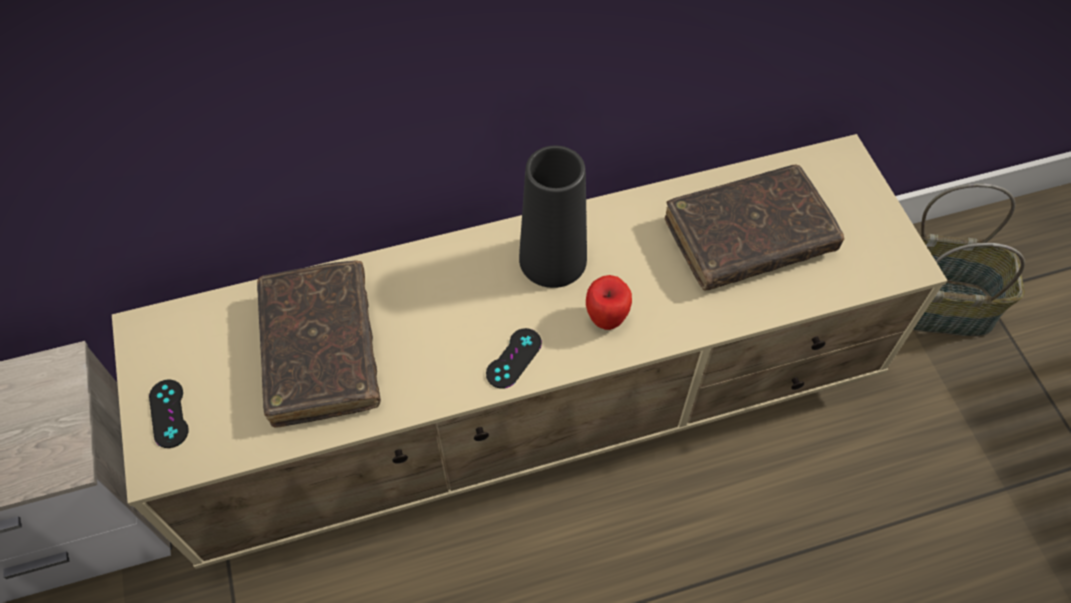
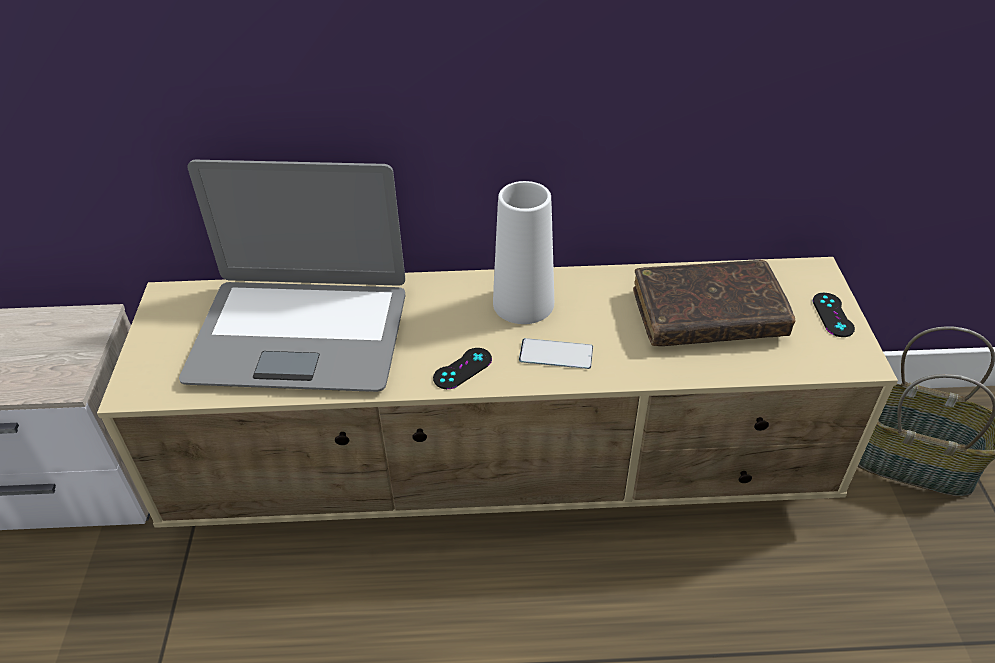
camera: 15 degrees right, 15 degrees down
black game controller [149,379,189,448] -> black game controller moved to [813,293,855,337]
brown book [257,260,381,428] -> laptop [179,160,405,392]
black vase [519,146,587,288] -> white vase [493,181,554,324]
apple [586,275,632,330] -> phone [519,338,593,369]

